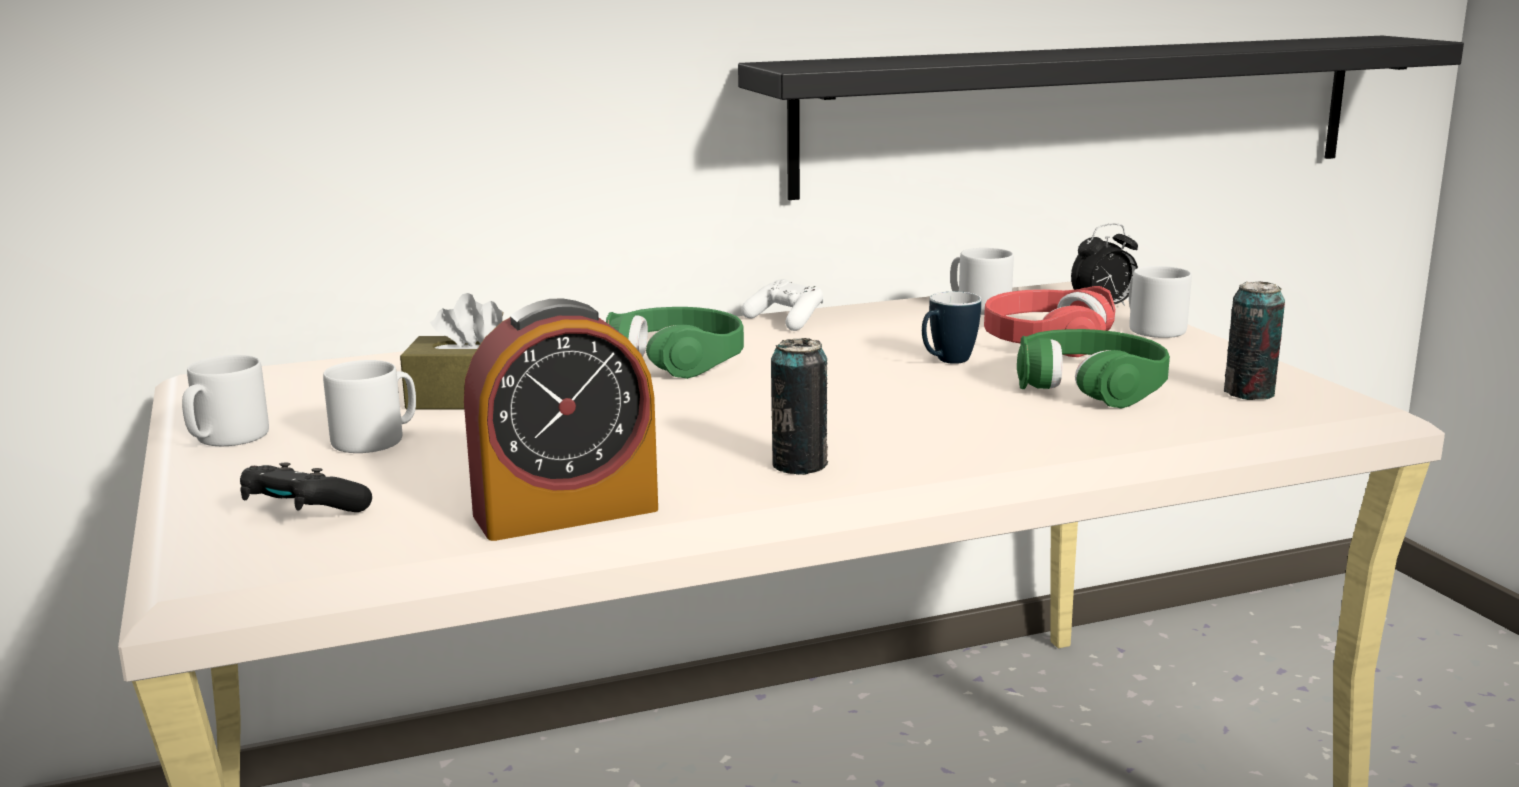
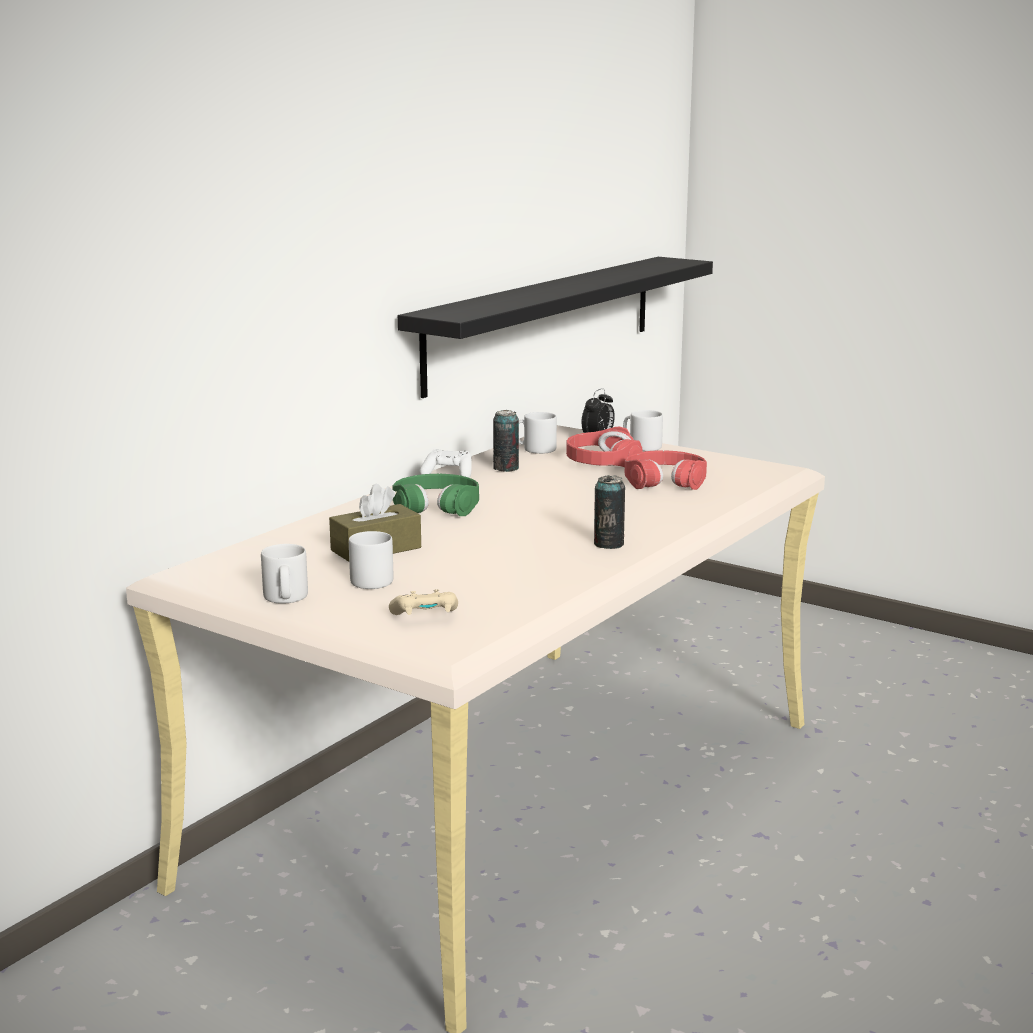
camera: 35 degrees left, 0 degrees up
black game controller [240,463,372,512] -> beige game controller [389,589,458,615]
alarm clock [464,299,658,541] -> none
mug [922,291,981,364] -> none
green headphones [1017,329,1170,408] -> red headphones [625,450,707,490]
can [1224,281,1285,400] -> can moved to [493,410,519,472]

